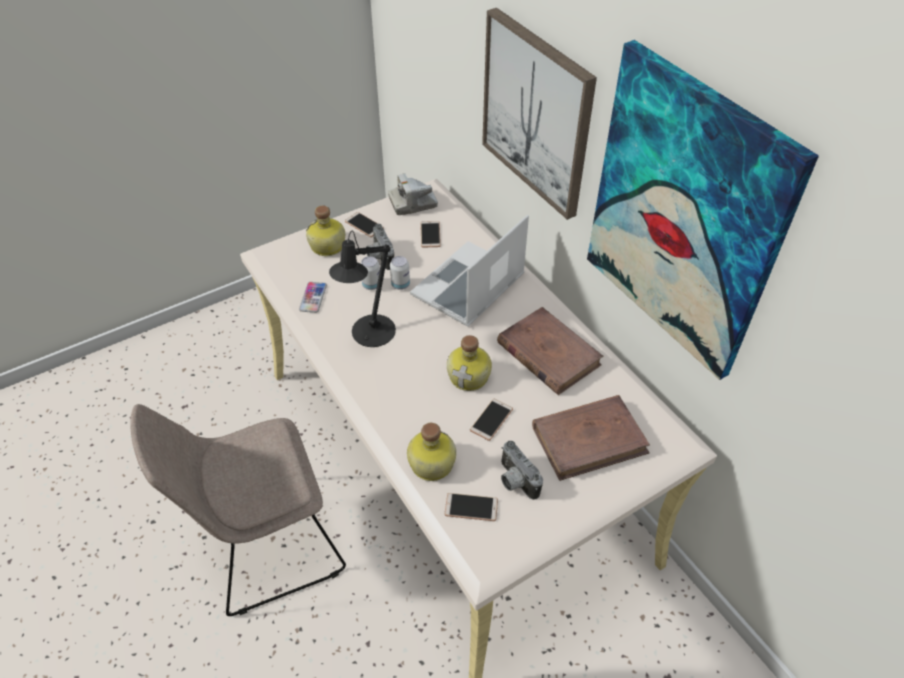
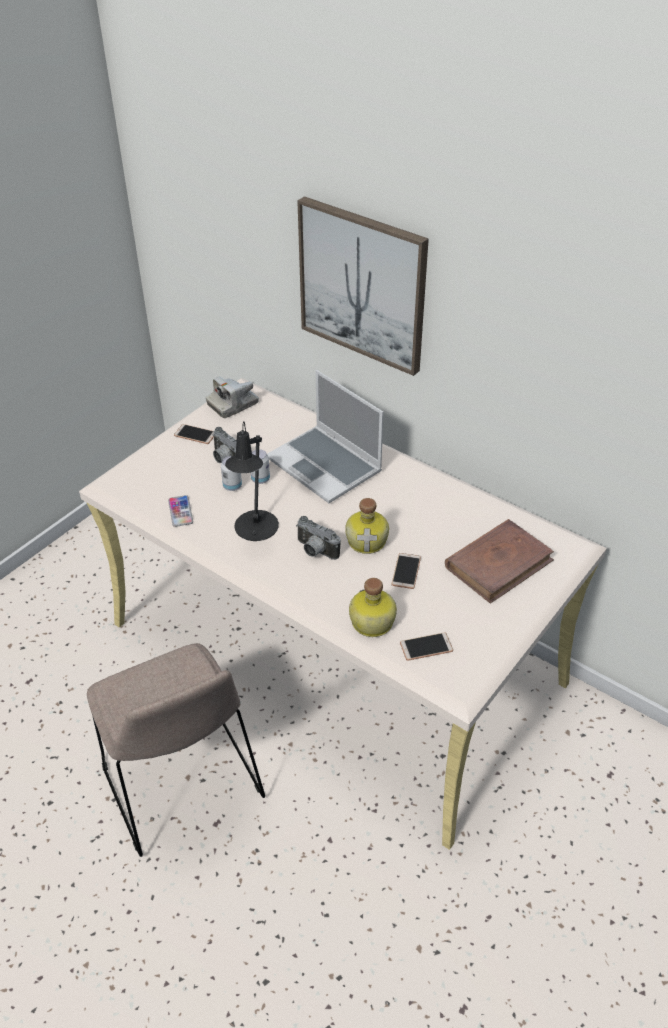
camera: 20 degrees left, 5 degrees down
beige chair [130,404,346,616] -> beige chair turned 75 degrees counterclockwise [87,643,265,857]
bottle [306,206,345,256] -> none
laptop [410,214,529,327] -> laptop turned 60 degrees counterclockwise [267,370,383,503]
phone [421,221,441,248] -> none
brown book [497,307,603,395] -> none
camera [501,441,543,500] -> camera moved to [296,516,341,560]
picture [587,40,819,380] -> none

